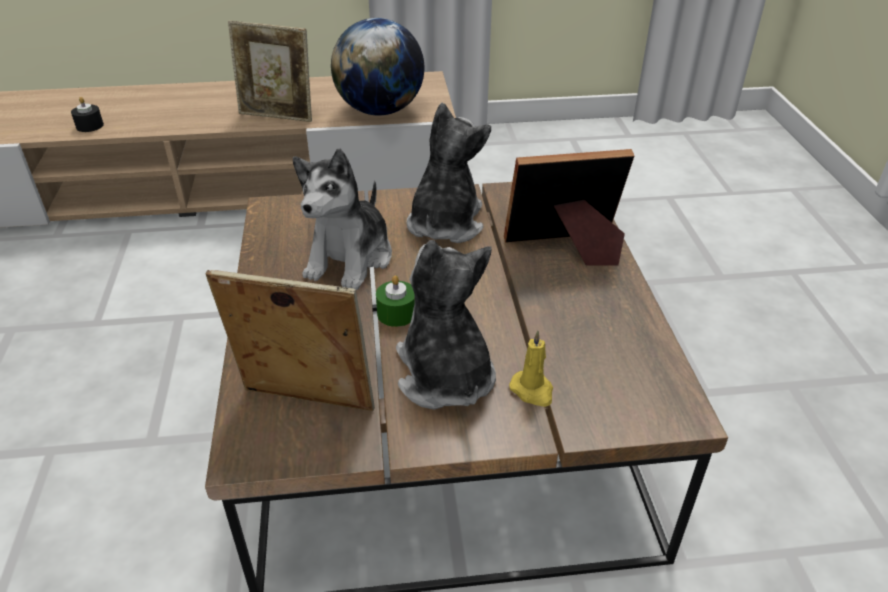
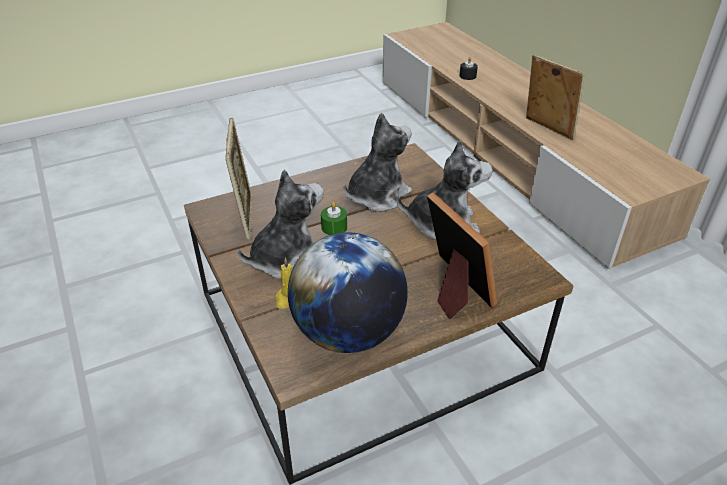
camera: 70 degrees right, 0 degrees up
picture frame [228,20,312,122] -> picture frame turned 150 degrees clockwise [526,55,585,140]
plush toy [293,148,392,290] -> plush toy turned 135 degrees clockwise [344,112,412,212]
globe [331,18,424,116] -> globe moved to [288,232,408,353]

